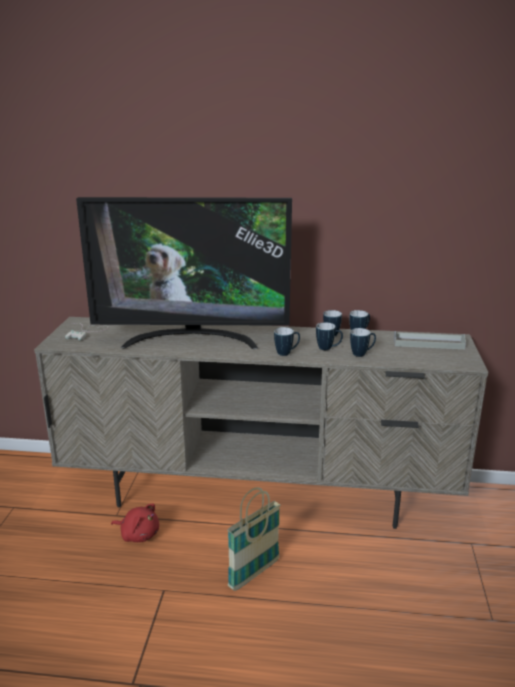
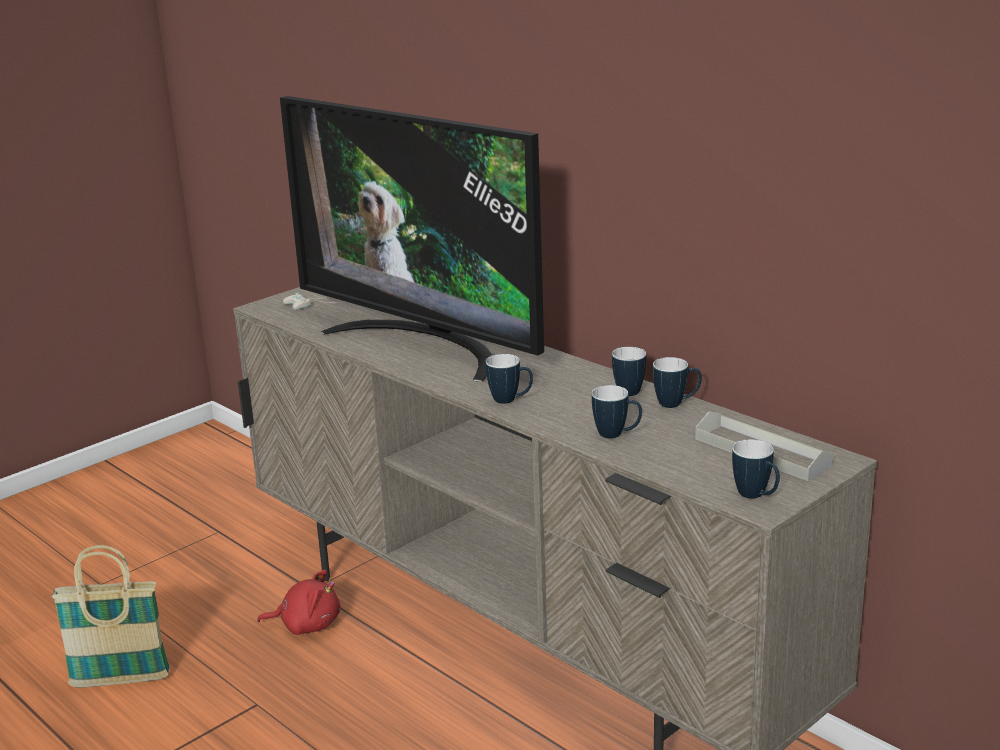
camera: 40 degrees right, 0 degrees up
red plush toy [111,504,159,542] -> red plush toy turned 60 degrees counterclockwise [257,570,340,635]
basket [227,487,281,591] -> basket moved to [52,545,170,687]
mug [316,322,343,350] -> mug moved to [732,439,780,499]

